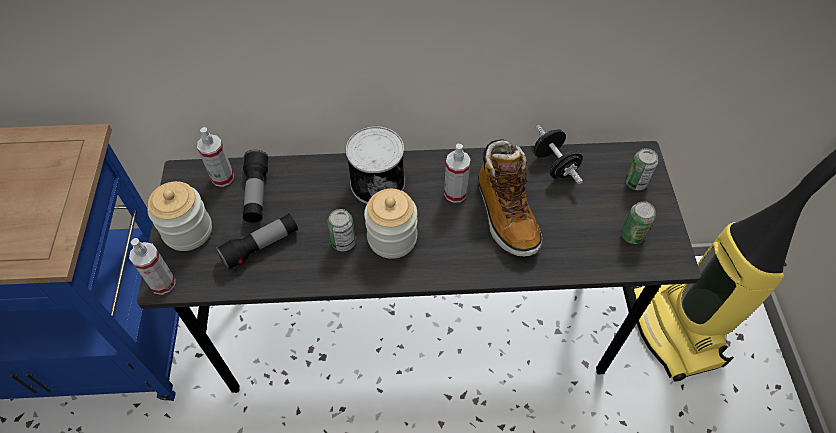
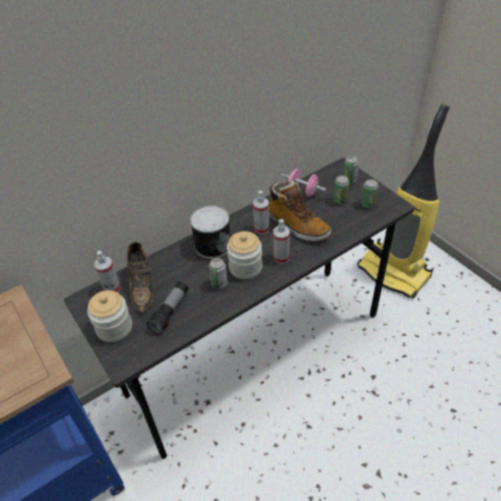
camera: 30 degrees left, 10 degrees down
spray bottle [129,238,176,295] -> spray bottle moved to [273,219,290,264]
flashlight [243,150,269,223] -> brown shoe [127,242,154,313]
black dumbbell [533,125,583,184] -> pink dumbbell [281,169,327,197]
none -> can [333,175,350,204]

